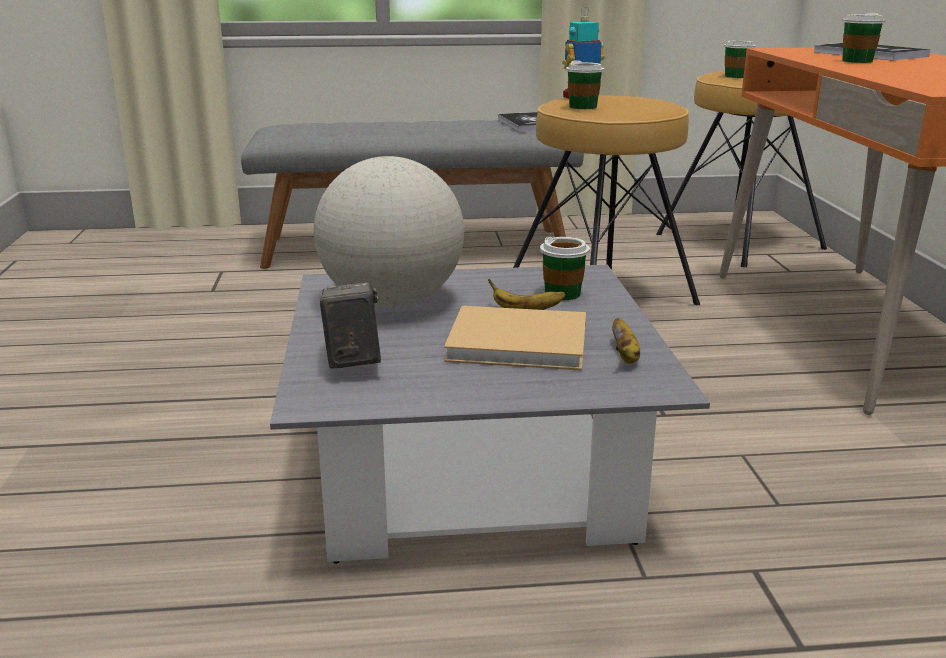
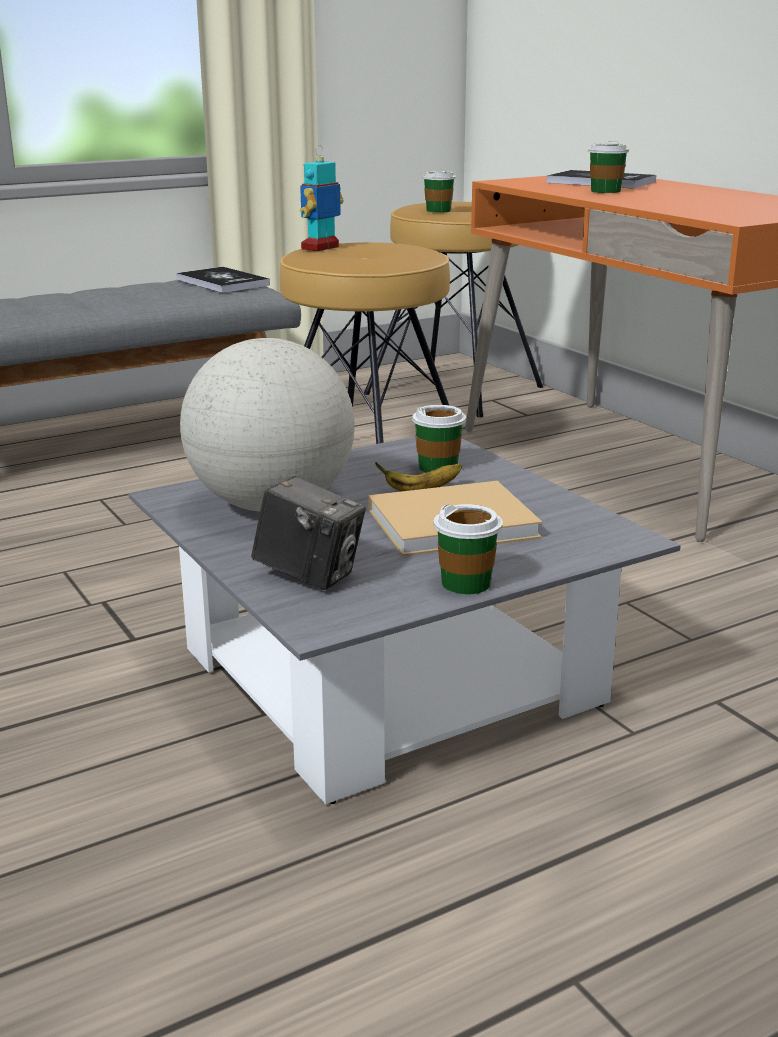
camera: 25 degrees left, 0 degrees up
camera [320,282,381,368] -> camera turned 150 degrees clockwise [251,476,366,590]
cup [566,60,604,109] -> cup moved to [434,504,503,594]
banana [612,318,640,363] -> none

